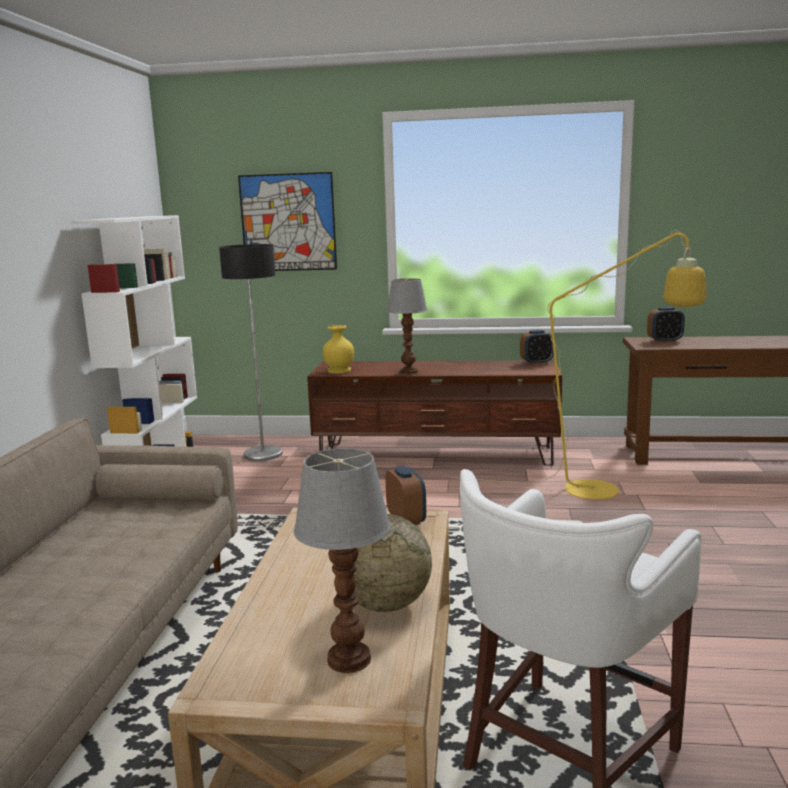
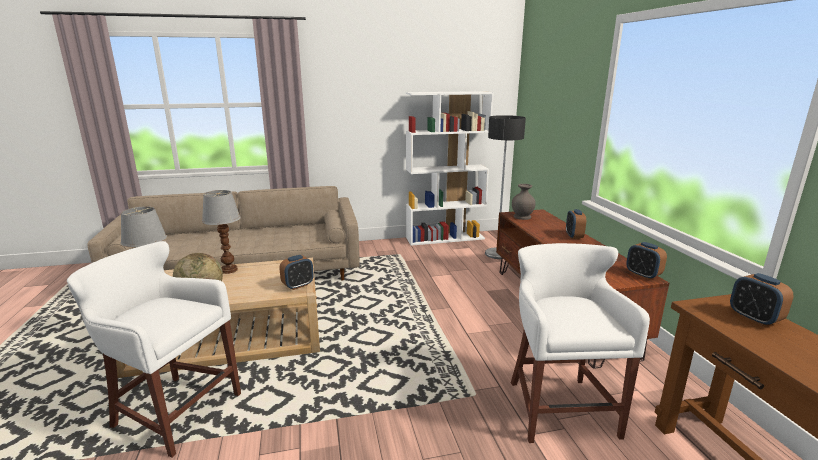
camera: 70 degrees right, 5 degrees up
picture [238,172,337,271] -> none
yellow vase [323,325,354,374] -> grey vase [512,184,536,220]
table lamp [387,278,427,375] -> table lamp moved to [202,190,241,274]
yellow floor lamp [451,230,706,500] -> white stool [511,243,650,443]
none -> alarm clock [566,209,586,239]

